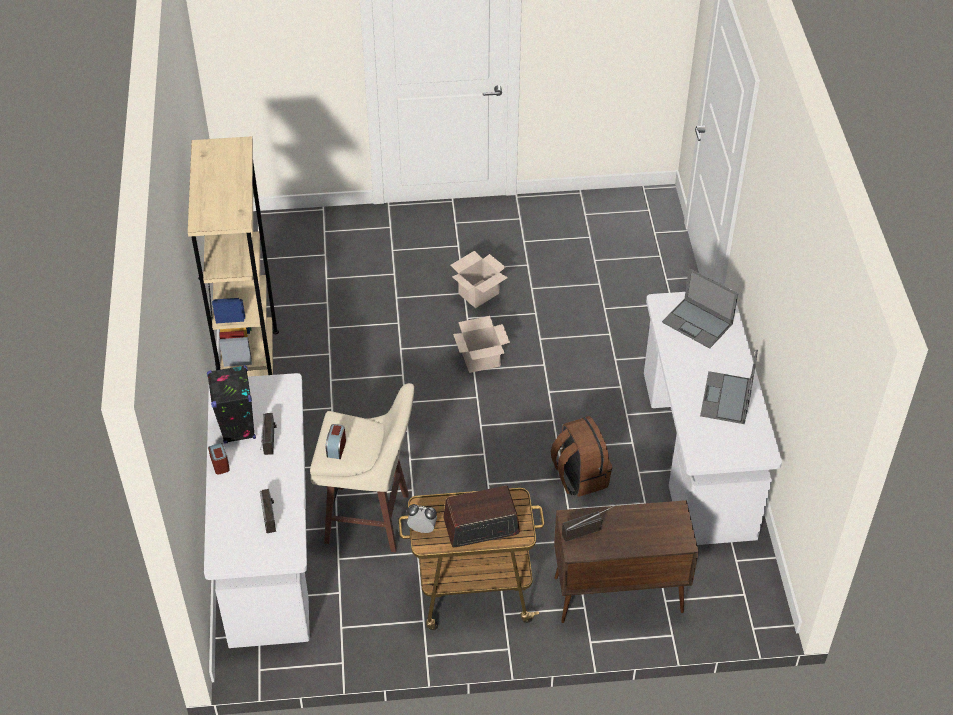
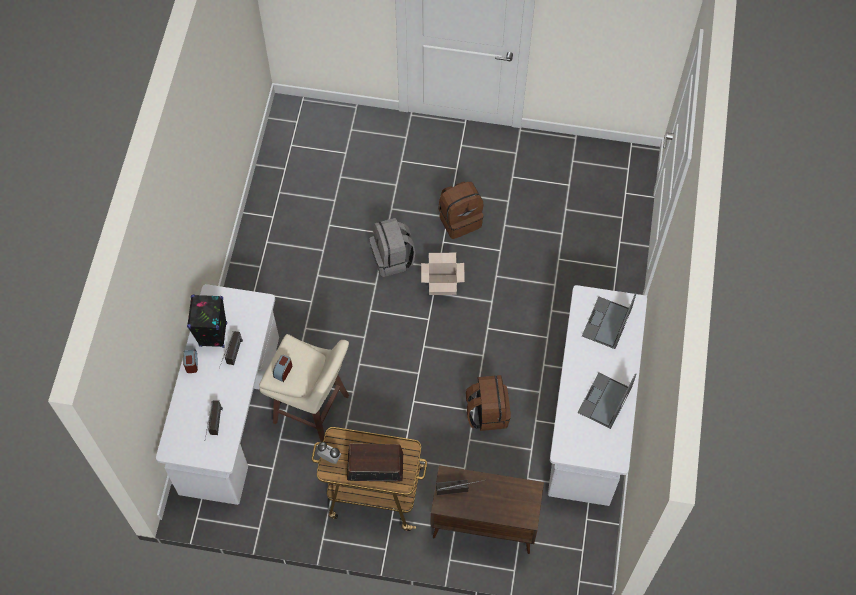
camera: 15 degrees right, 15 degrees up
beige bookcase [188,136,279,377] -> none
cardboard box [450,251,508,308] -> brown backpack [438,182,484,239]
laptop [662,268,738,349] -> laptop turned 60 degrees clockwise [582,293,637,349]
none -> grey backpack [369,218,415,277]

